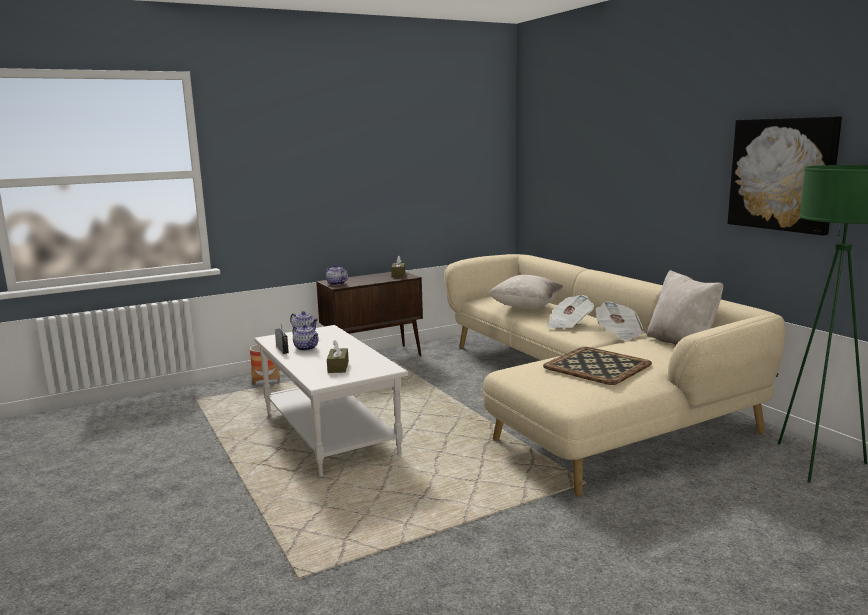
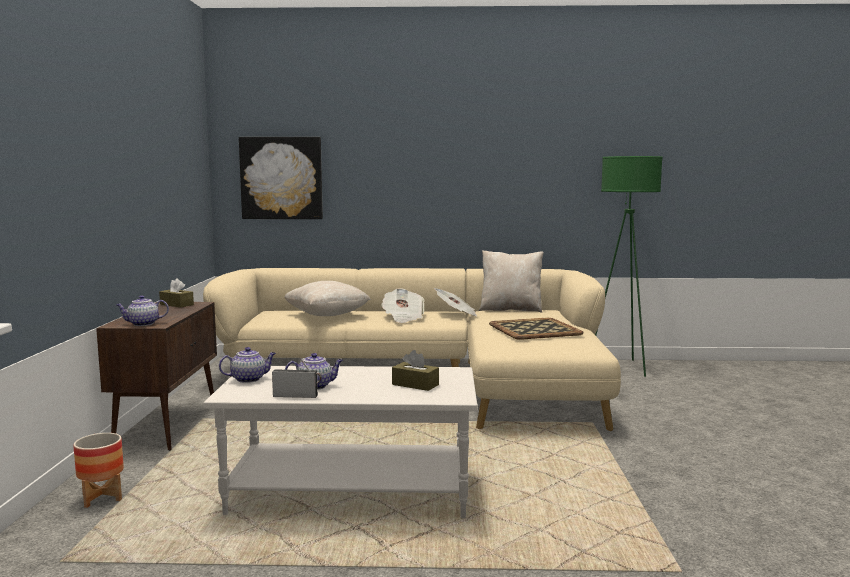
camera: 60 degrees left, 5 degrees down
picture [727,116,842,236] -> picture moved to [239,137,323,219]

